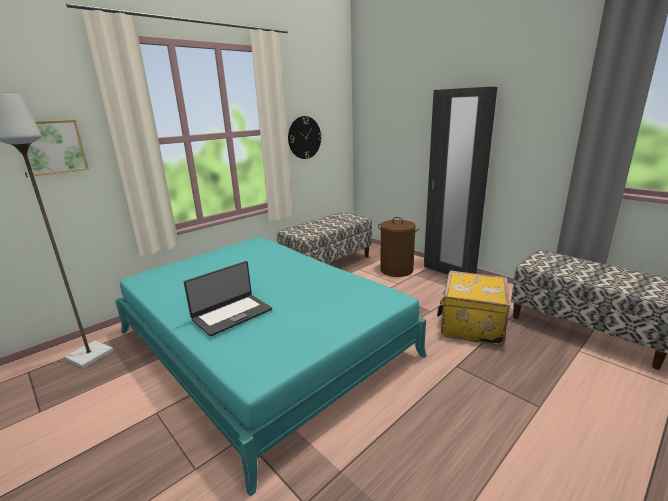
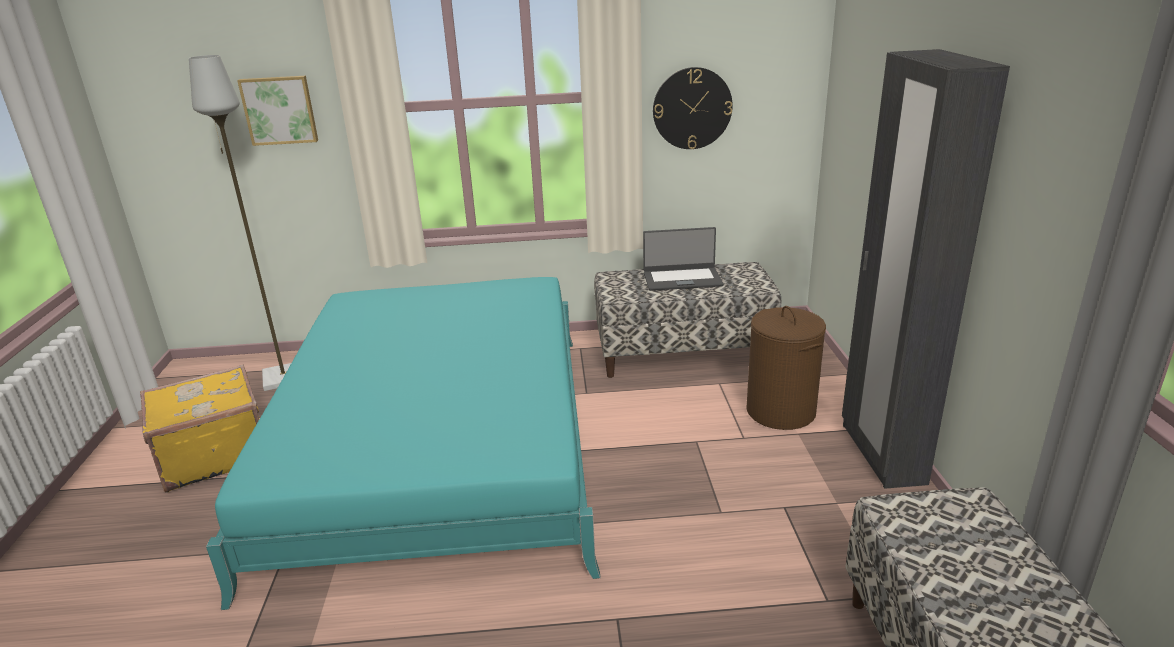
camera: 40 degrees right, 5 degrees up
laptop [184,261,272,337] -> laptop moved to [643,227,723,291]
yellow suitcase [437,271,510,346] -> yellow suitcase moved to [140,364,259,493]

